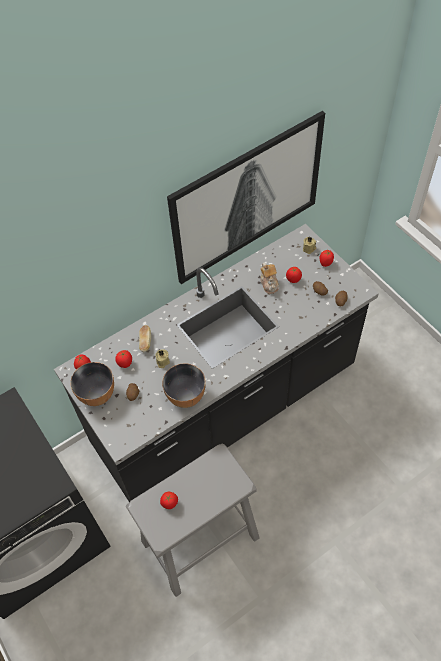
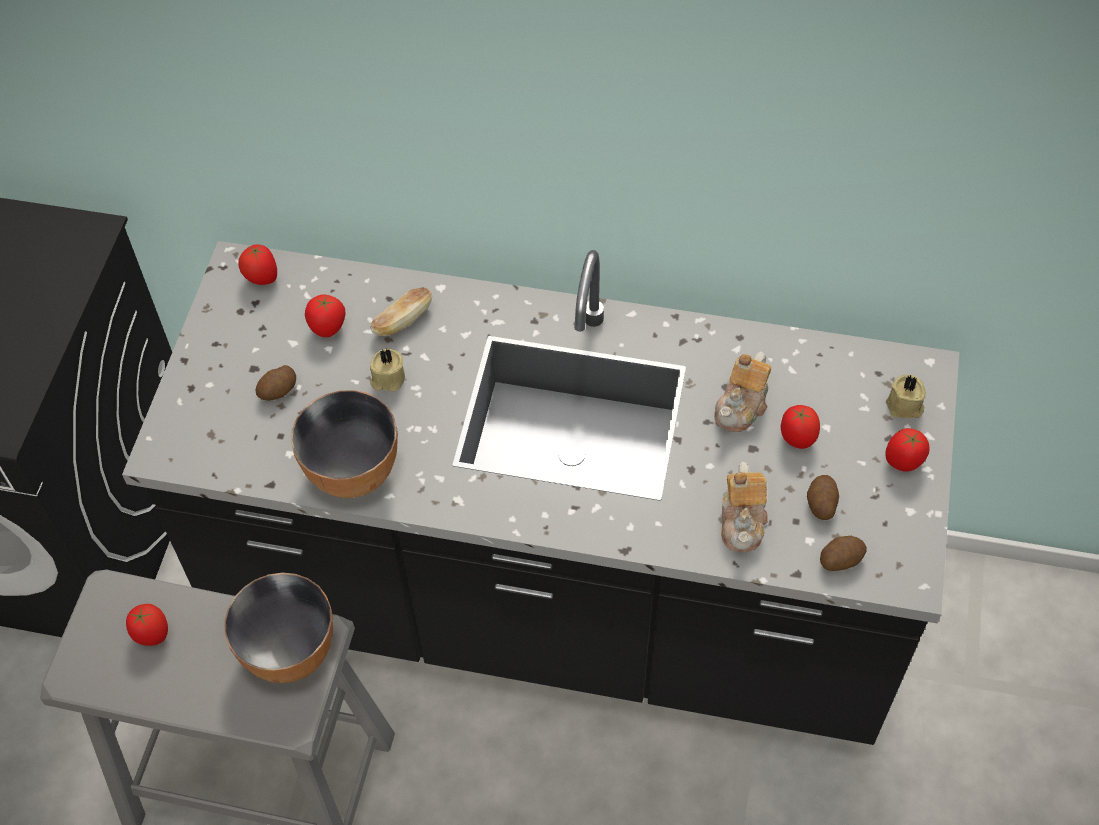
camera: 45 degrees right, 0 degrees up
bowl [70,362,114,406] -> bowl moved to [224,573,333,683]
picture [167,111,325,284] -> none
none -> teapot [721,462,768,552]

